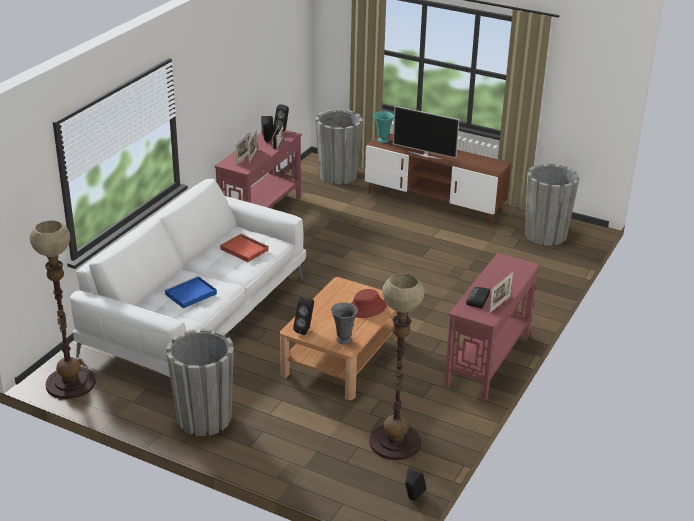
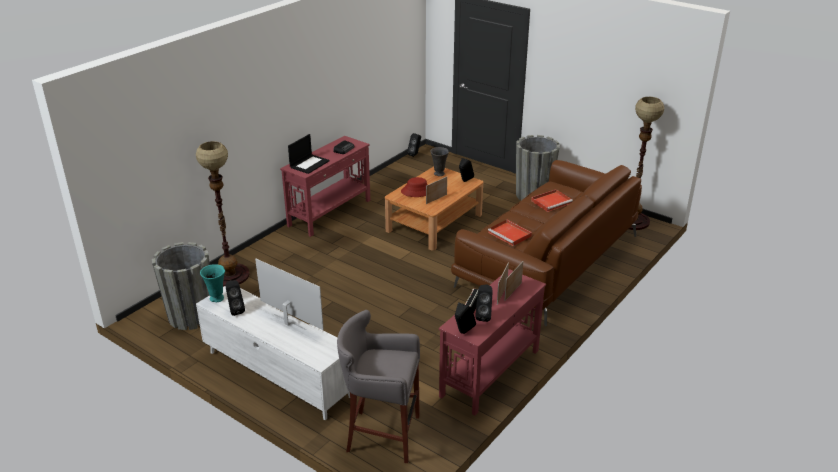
camera: 170 degrees left, 0 degrees up
white sofa [70,179,306,377] -> brown sofa [451,160,642,326]
blue tray [164,276,217,309] -> red tray [531,189,573,212]
grey planter [316,109,362,185] -> grey stool [337,310,420,463]
brown tv stand [365,133,511,225] -> white tv stand [196,286,350,421]
floor lamp [369,273,425,460] -> floor lamp moved to [196,141,250,287]
turquoise vase [374,111,394,143] -> turquoise vase moved to [200,264,225,302]
picture frame [489,272,513,313] -> picture frame moved to [426,177,447,204]
none -> black speaker [225,280,245,316]
none -> laptop [288,134,330,174]

